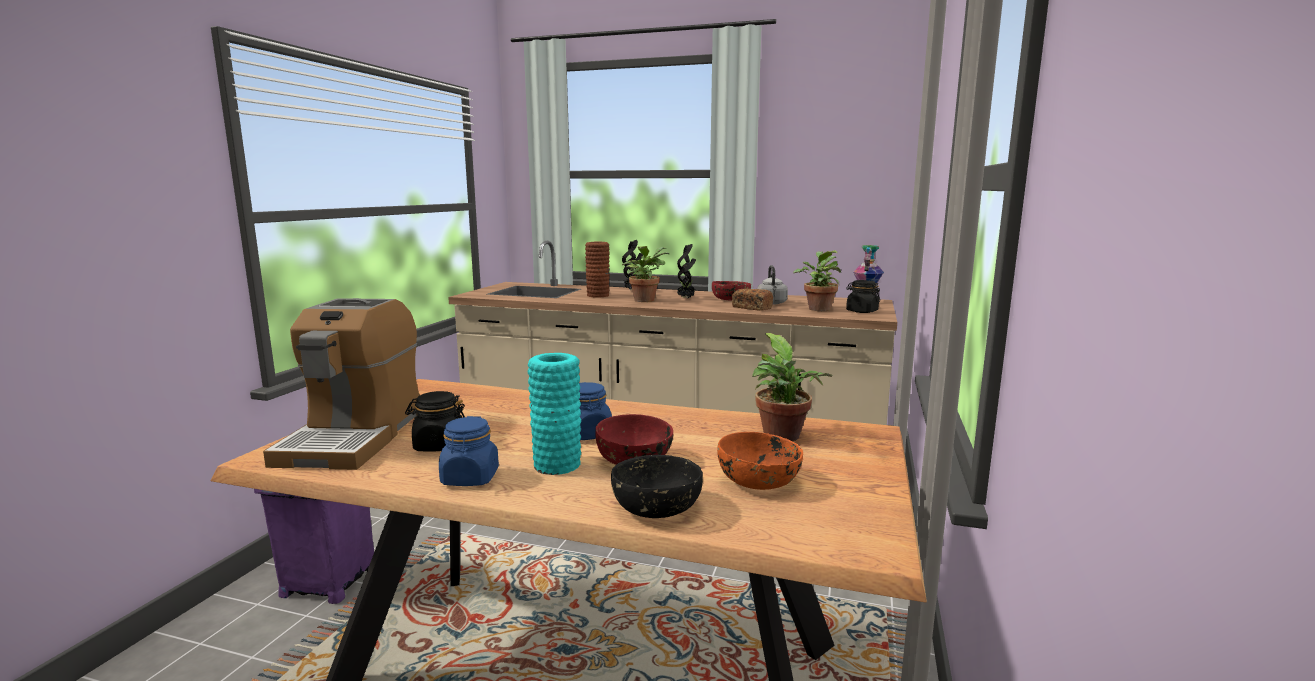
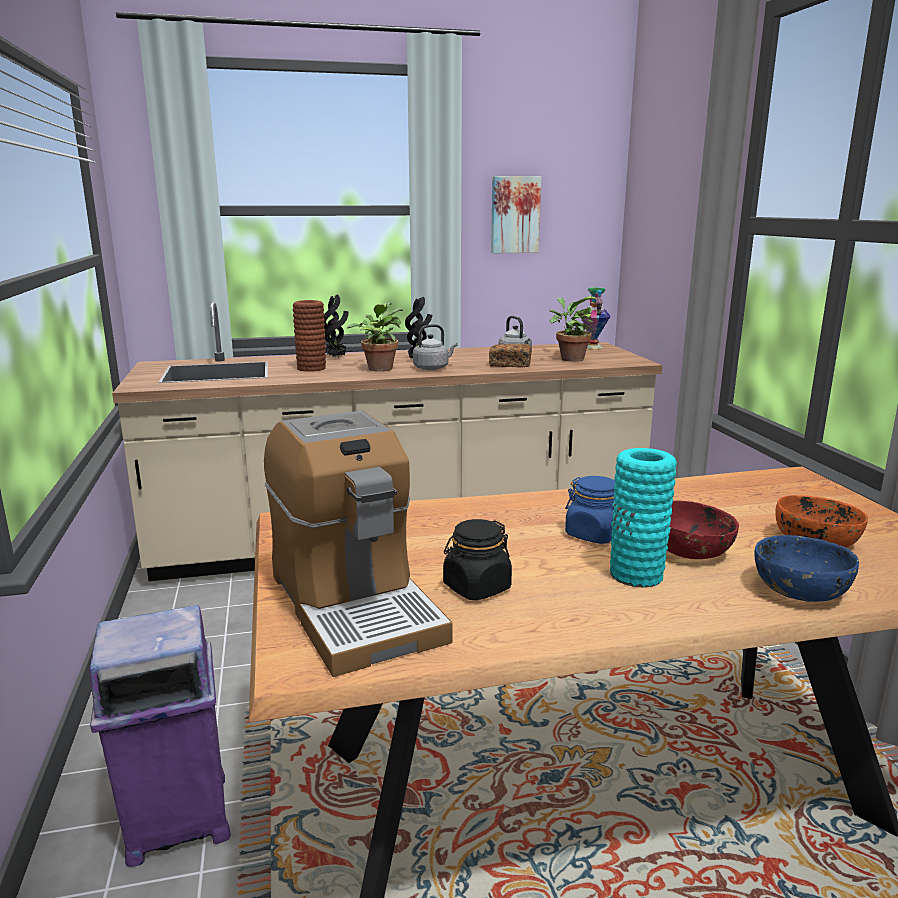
camera: 30 degrees left, 5 degrees up
blue jar [439,416,499,486] -> none
black bowl [611,455,703,518] -> blue bowl [754,535,859,602]
red bowl [712,281,751,301] -> none
potted plant [752,333,832,441] -> none
black jar [846,280,880,313] -> none
none -> grey kettle [413,324,458,370]
none -> picture [491,176,541,253]

